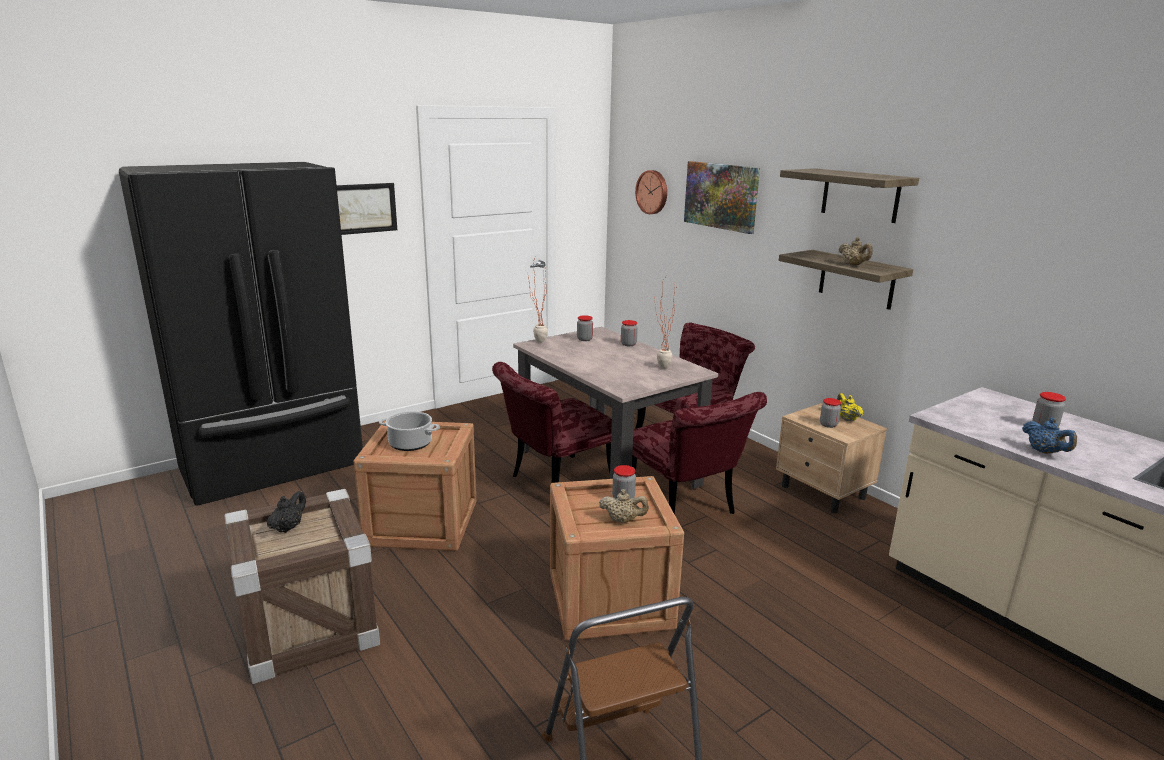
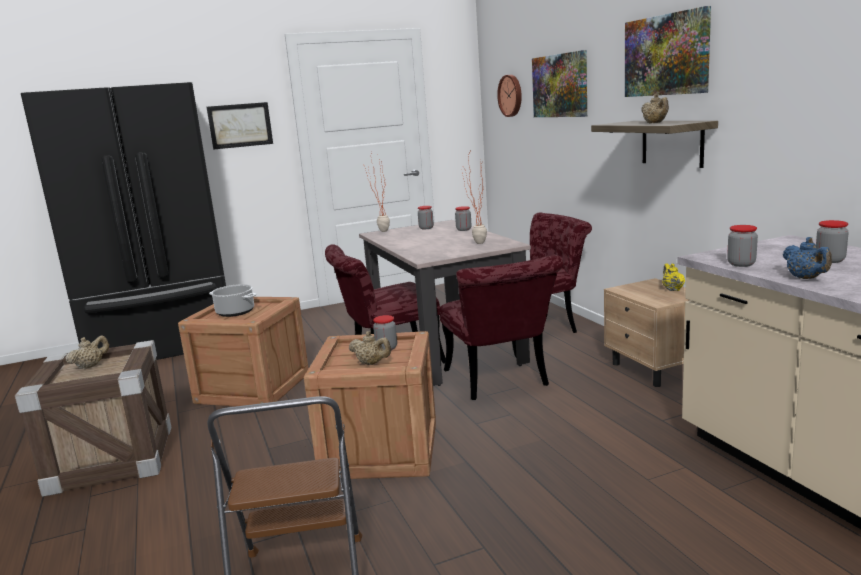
camera: 15 degrees right, 5 degrees down
black teapot [267,491,306,533] -> beige teapot [66,335,109,370]
shelf [780,168,919,223] -> picture [625,6,711,97]
jar [820,398,841,428] -> jar moved to [727,225,758,267]

